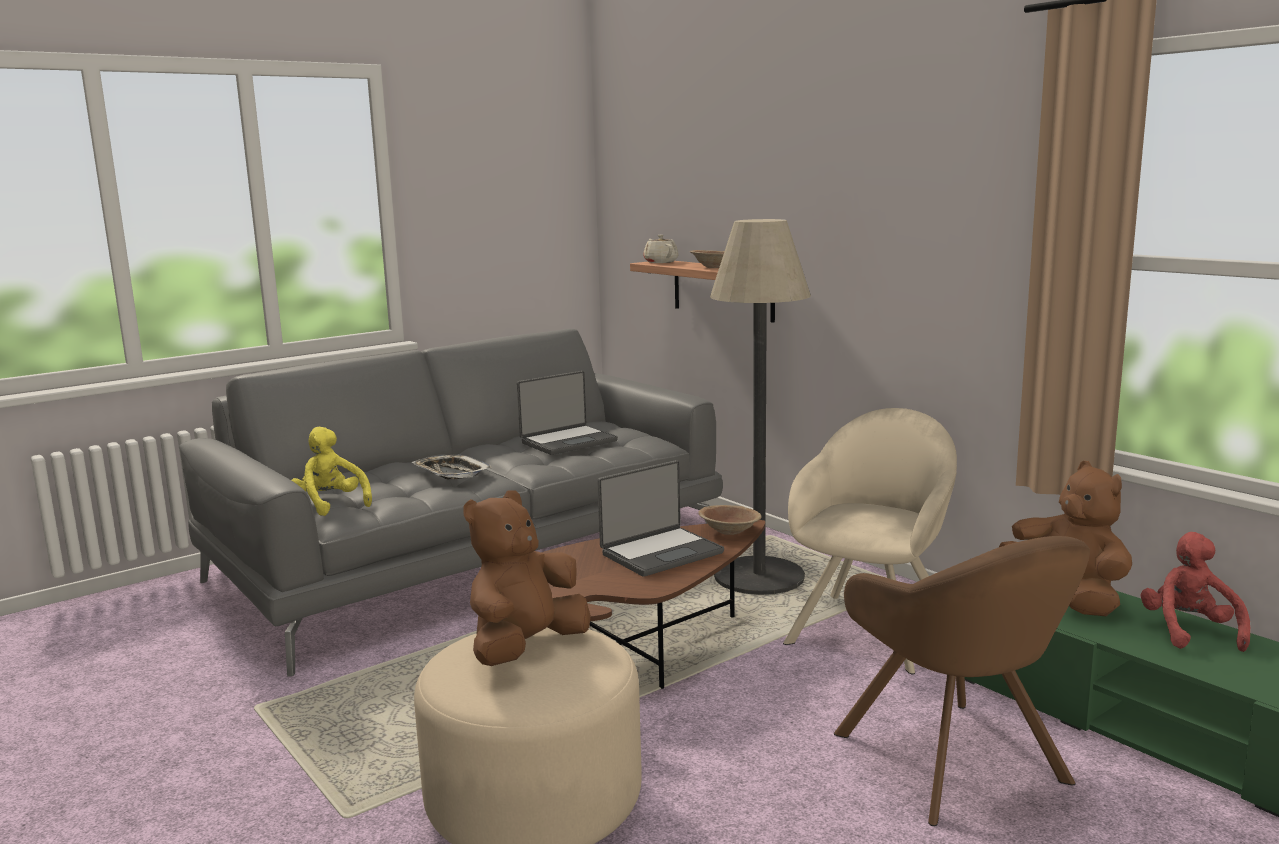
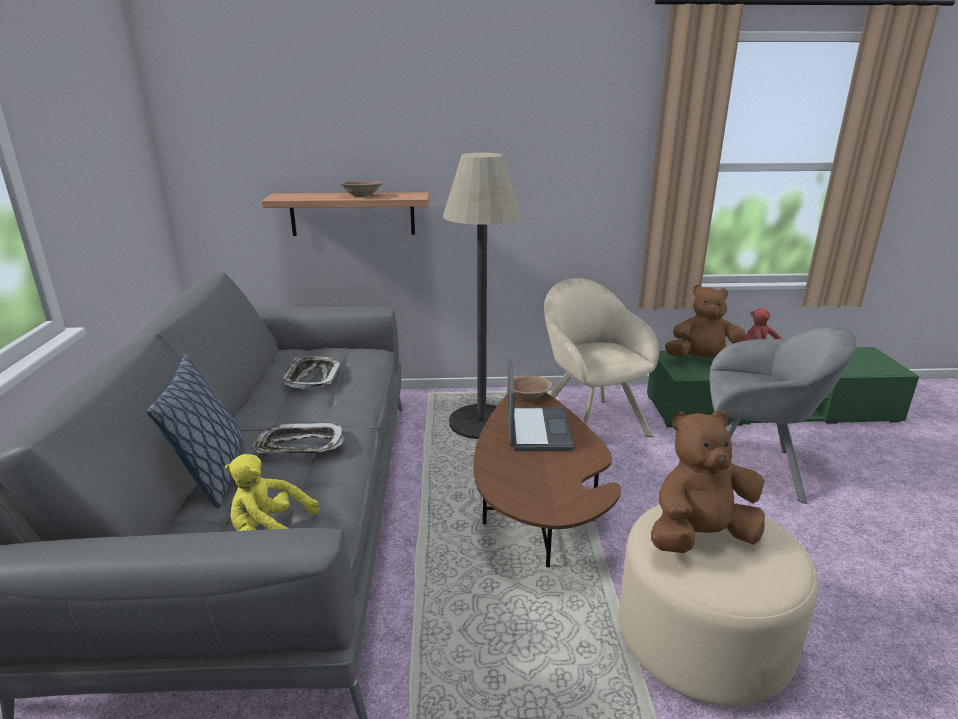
camera: 55 degrees left, 10 degrees up
brown plush toy [463,490,591,666] -> brown plush toy turned 90 degrees clockwise [651,410,765,553]
laptop [517,371,618,455] -> tray [282,356,341,389]
beige teapot [643,235,679,263] -> none
brown armchair [834,536,1090,826] -> grey armchair [710,326,856,504]
none -> pillow [147,354,243,508]

